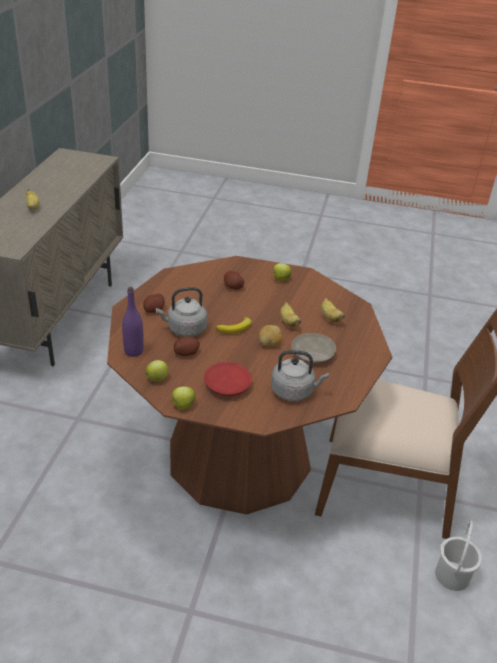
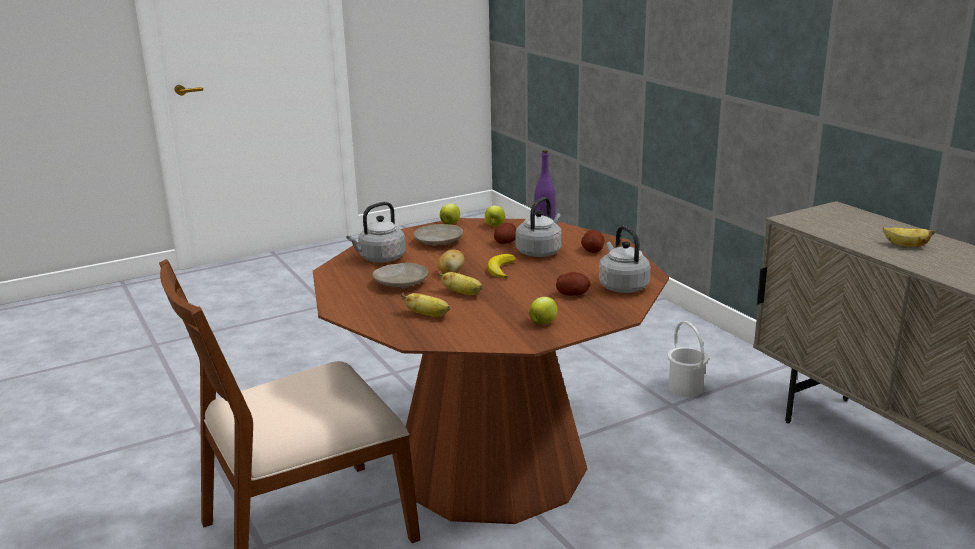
camera: 140 degrees right, 15 degrees down
red plate [204,362,252,396] -> beige plate [414,224,463,246]
white bucket [435,521,482,591] -> white bucket moved to [668,321,709,397]
none -> grey kettle [599,226,651,293]

